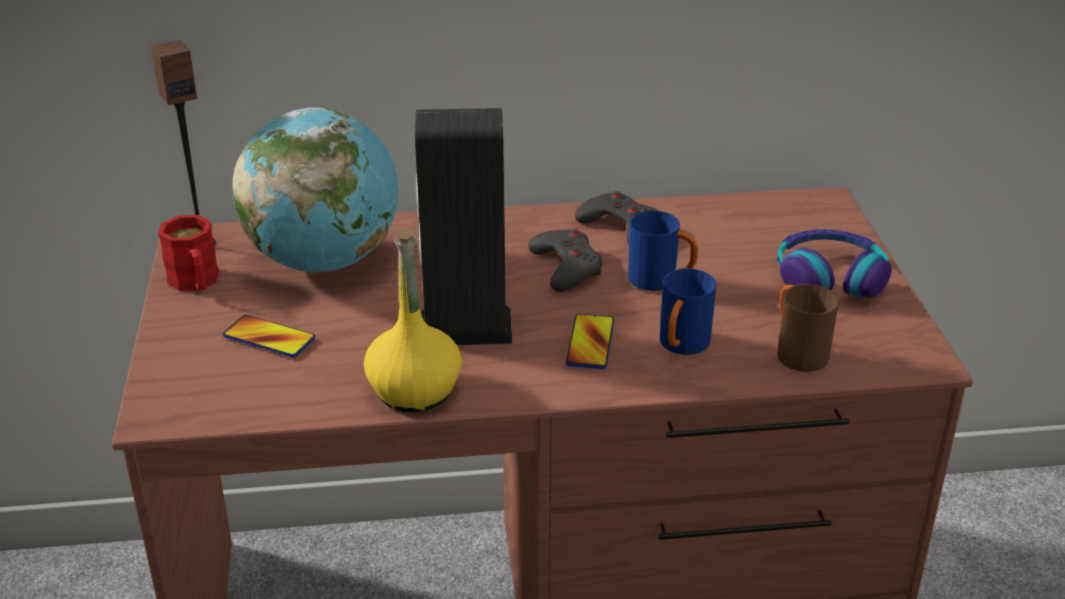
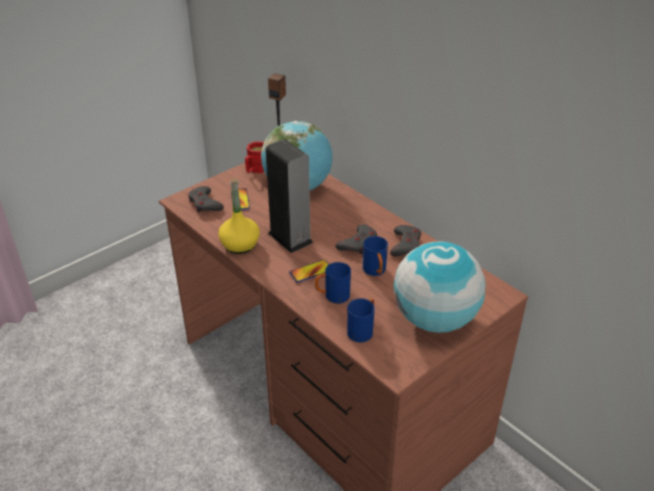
camera: 55 degrees right, 5 degrees up
headphones [777,229,892,298] -> globe [394,241,486,333]
brown mug [777,284,839,372] -> blue mug [347,298,375,342]
none -> grey game controller [188,186,224,212]

